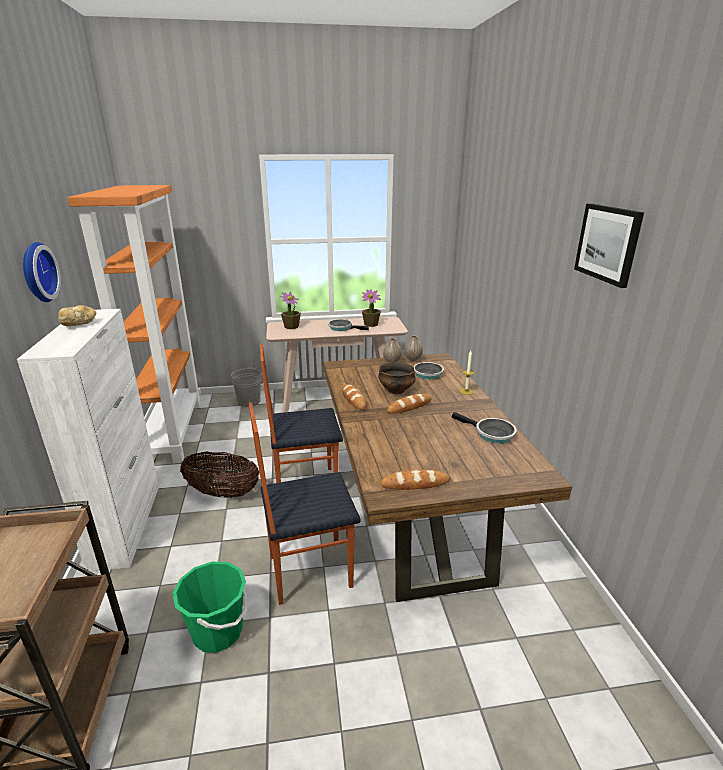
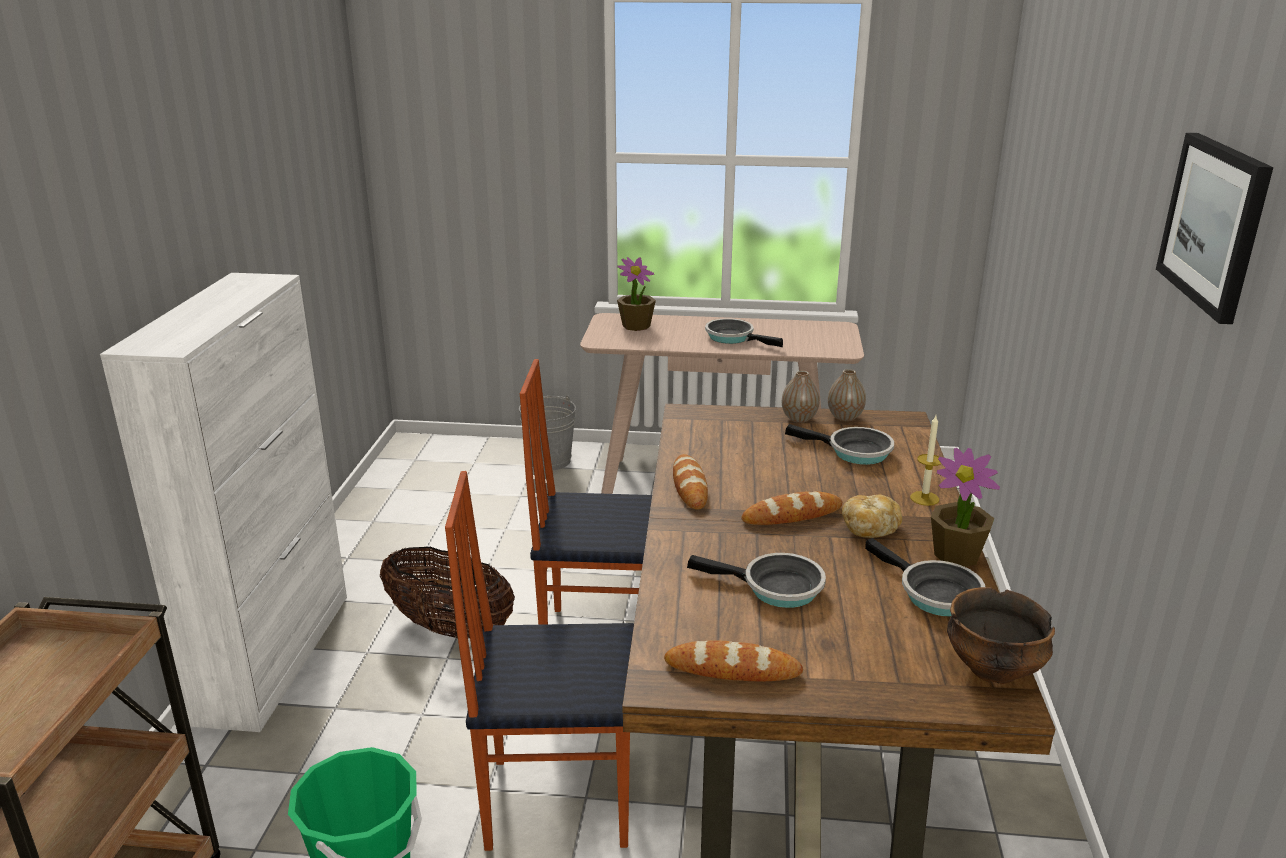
camera: 15 degrees right, 0 degrees up
wall clock [23,242,61,302] -> none
bread [58,305,96,326] -> bread moved to [842,495,902,538]
orange bookcase [67,185,201,463] -> none
potted plant [362,289,381,327] -> potted plant moved to [931,448,1000,567]
bowl [378,362,416,394] -> bowl moved to [947,587,1055,684]
none -> frying pan [687,553,826,608]

